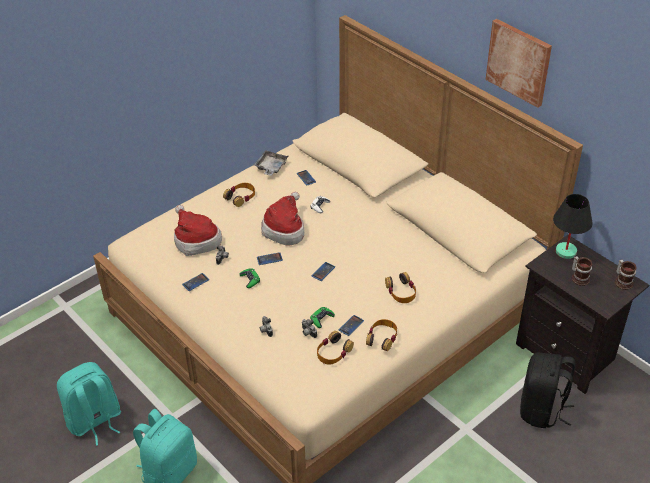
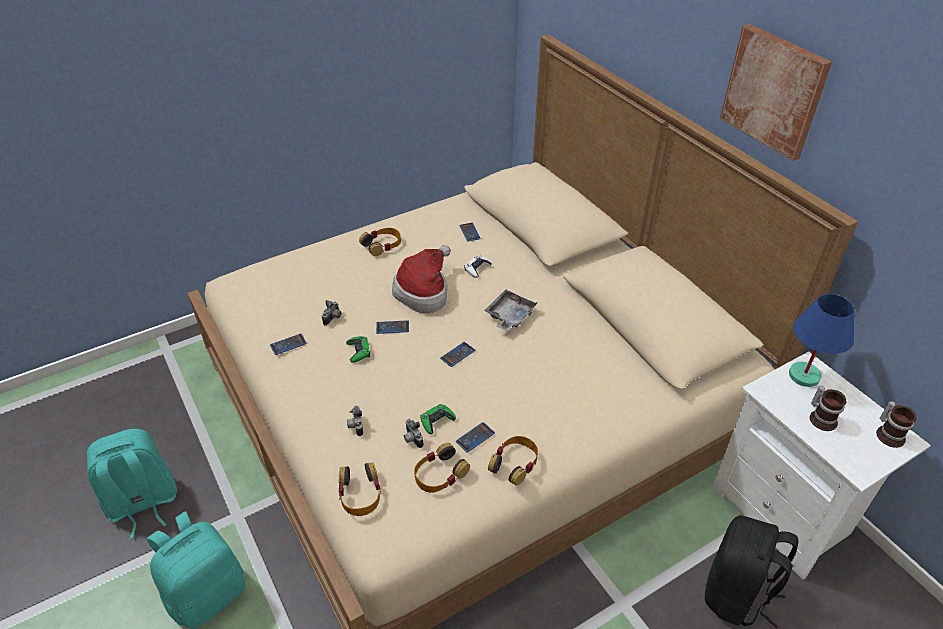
camera: 10 degrees right, 0 degrees up
hat [174,205,222,256] -> none
grey tray [254,150,288,176] -> grey tray moved to [484,290,537,331]
headphones [385,272,416,303] -> headphones moved to [339,462,381,516]
black nightstand [516,235,649,394] -> white nightstand [712,351,931,580]
black table lamp [553,194,593,259] -> blue table lamp [789,294,854,387]

